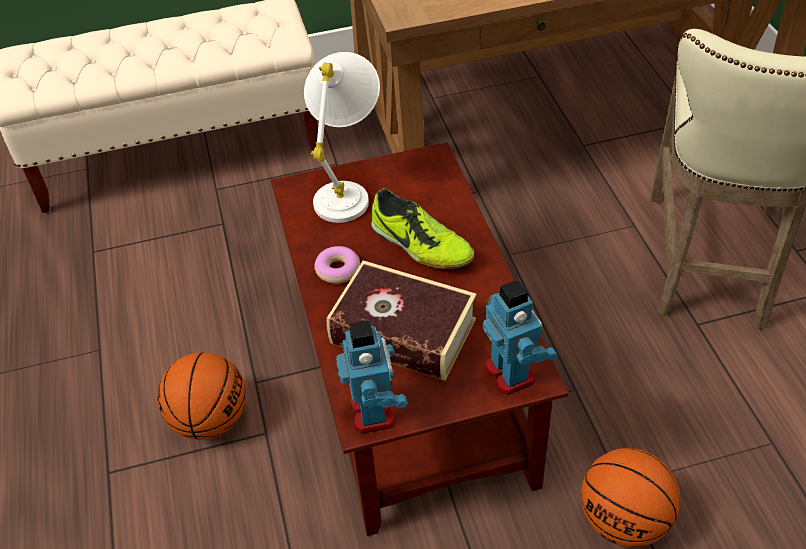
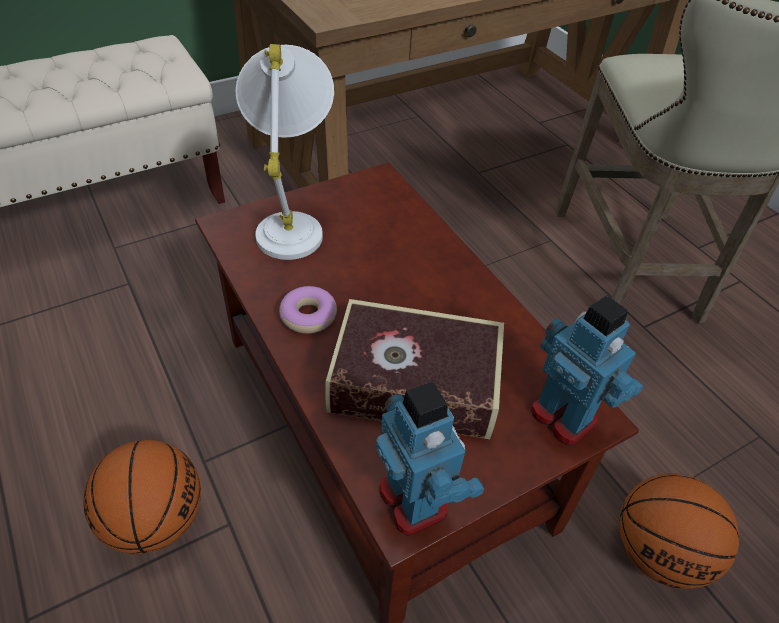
camera: 20 degrees left, 0 degrees up
shoe [371,188,474,269] -> none

